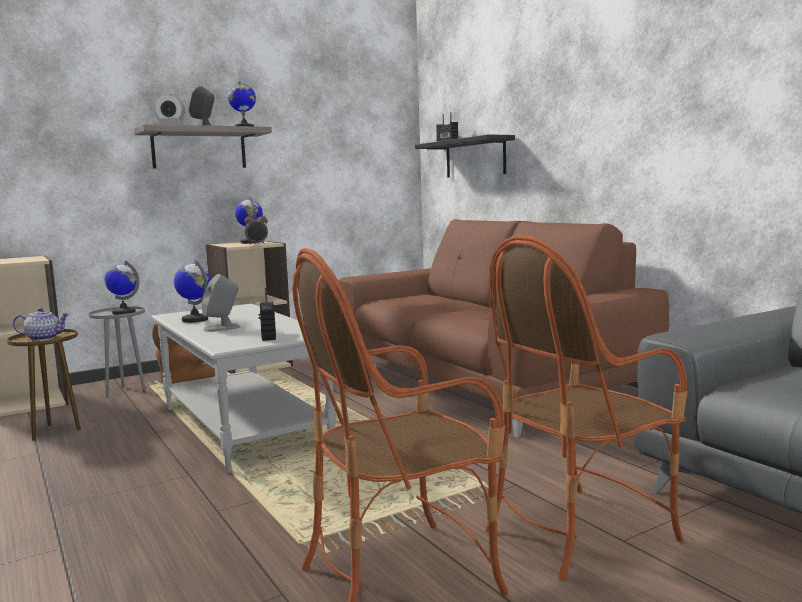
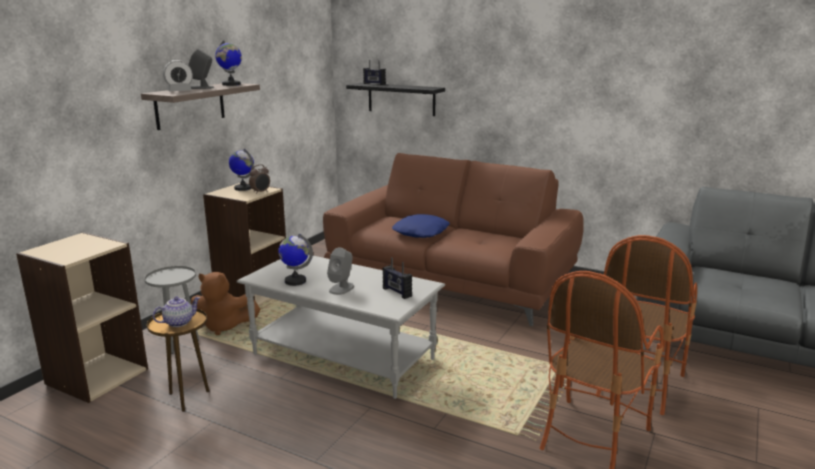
camera: 30 degrees left, 10 degrees up
globe [104,261,139,315] -> none
none -> blue pillow [392,214,450,238]

